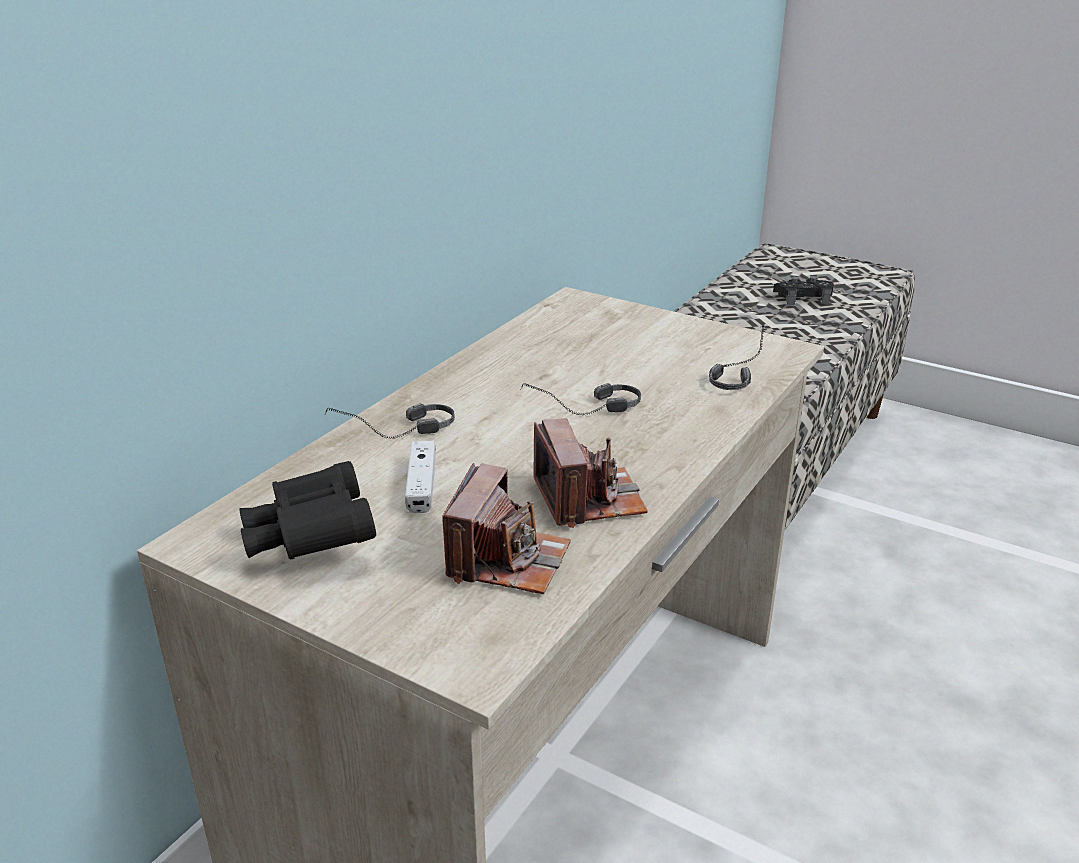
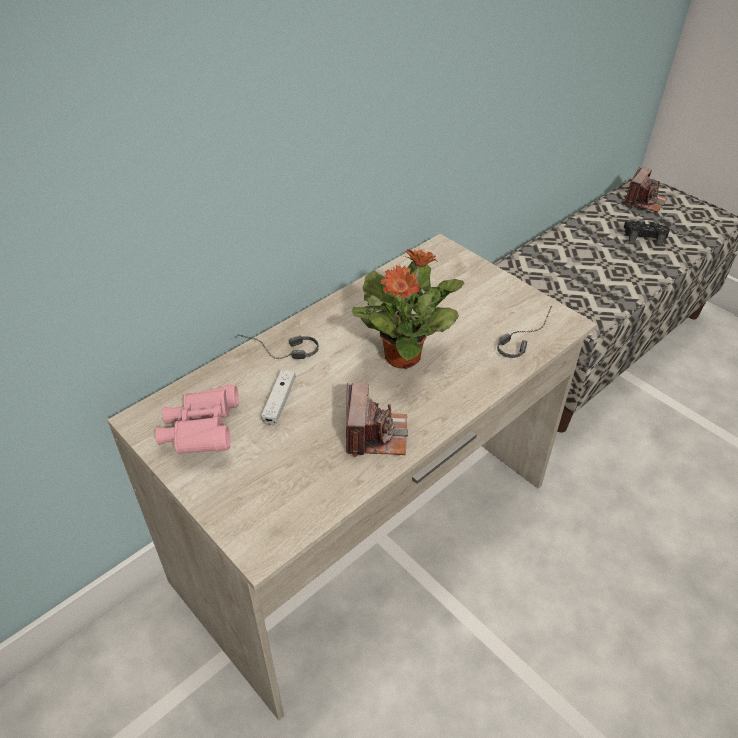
camera: 15 degrees right, 15 degrees up
black binoculars [239,461,376,560] -> pink binoculars [155,385,239,454]
camera [442,463,571,594] -> camera moved to [625,167,667,212]
headphones [521,383,641,415] -> potted plant [352,249,464,369]

